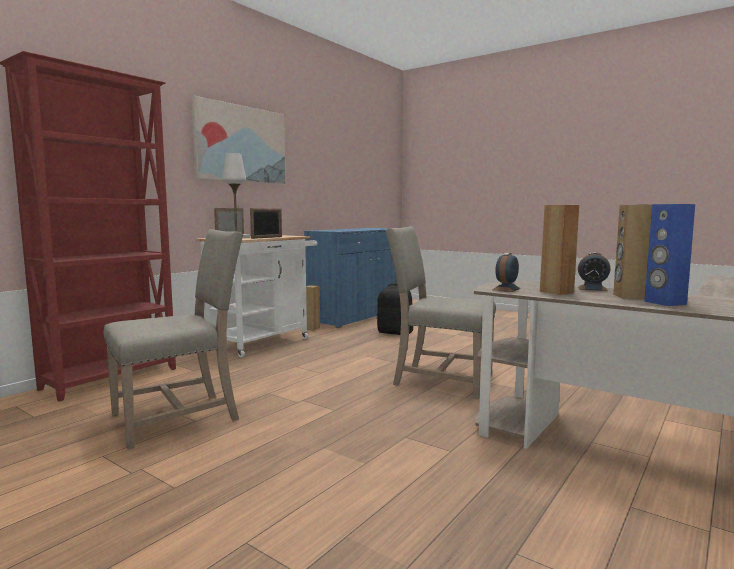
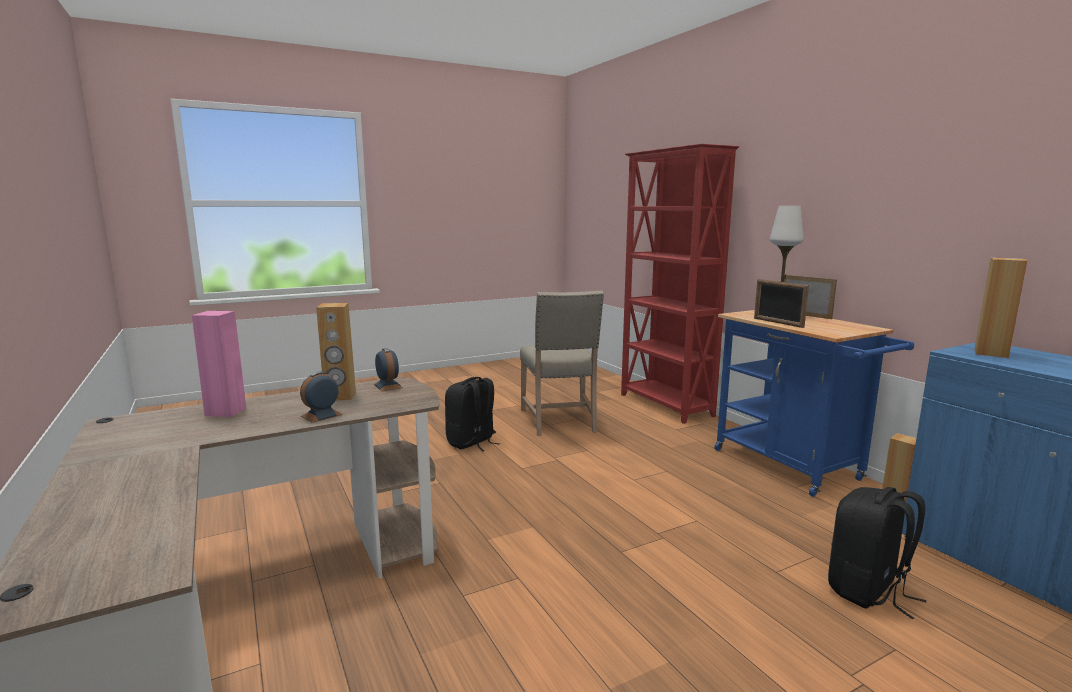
camera: 115 degrees right, 5 degrees up
picture [191,96,286,184] -> none
white cart [195,235,317,358] -> blue cart [714,310,914,497]
beige chair [385,226,496,399] -> none
brown speaker [613,205,652,299] -> brown speaker moved to [974,258,1027,358]
blue speaker [644,204,695,306] -> pink speaker [192,311,246,417]
none -> black backpack [445,377,500,451]

